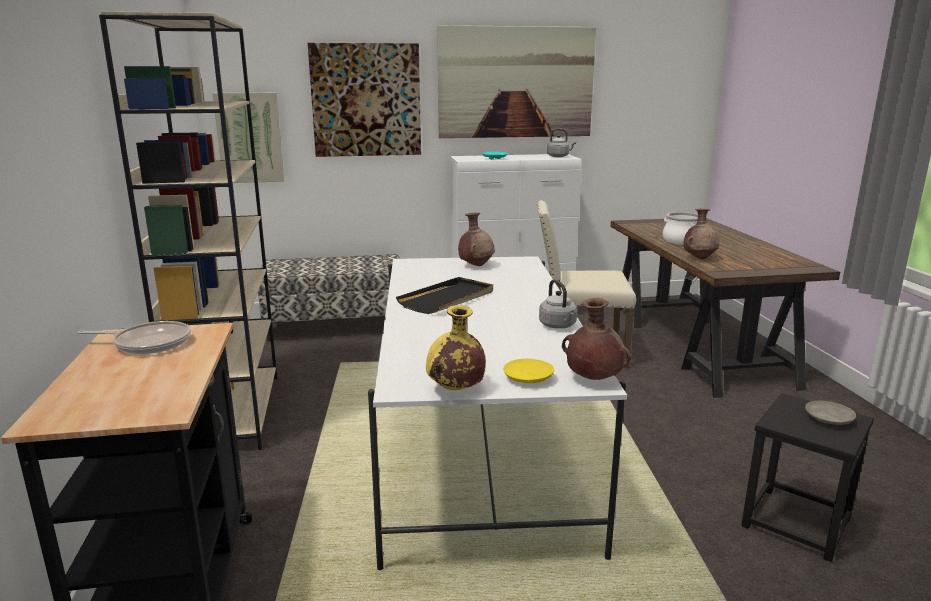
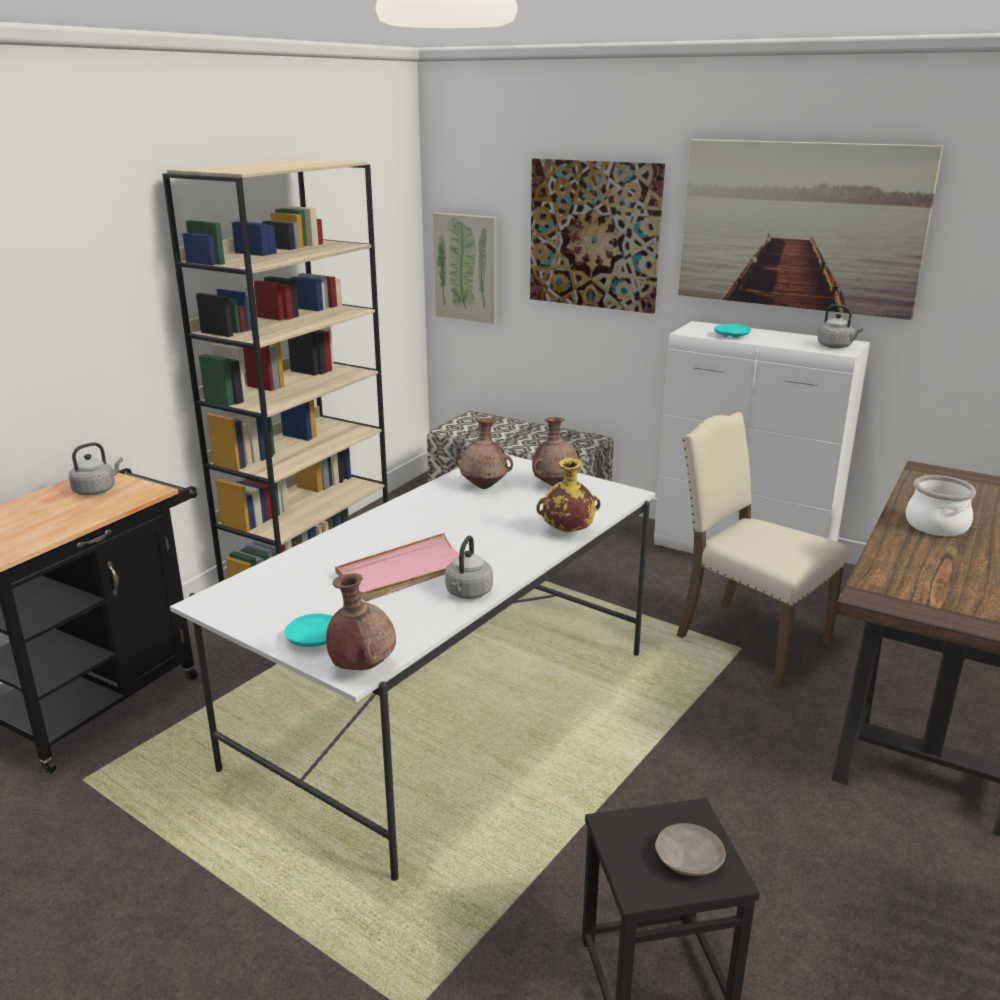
camera: 40 degrees right, 5 degrees up
frying pan [77,321,191,354] -> grey kettle [69,442,123,495]
black tray [396,277,493,314] -> none
yellow vase [426,305,486,390] -> yellow vase moved to [536,458,601,532]
yellow plate [503,359,554,383] -> turquoise plate [284,614,333,647]
brown vase [684,209,719,259] -> brown vase moved to [455,418,513,489]
none -> pink tray [335,533,459,601]

